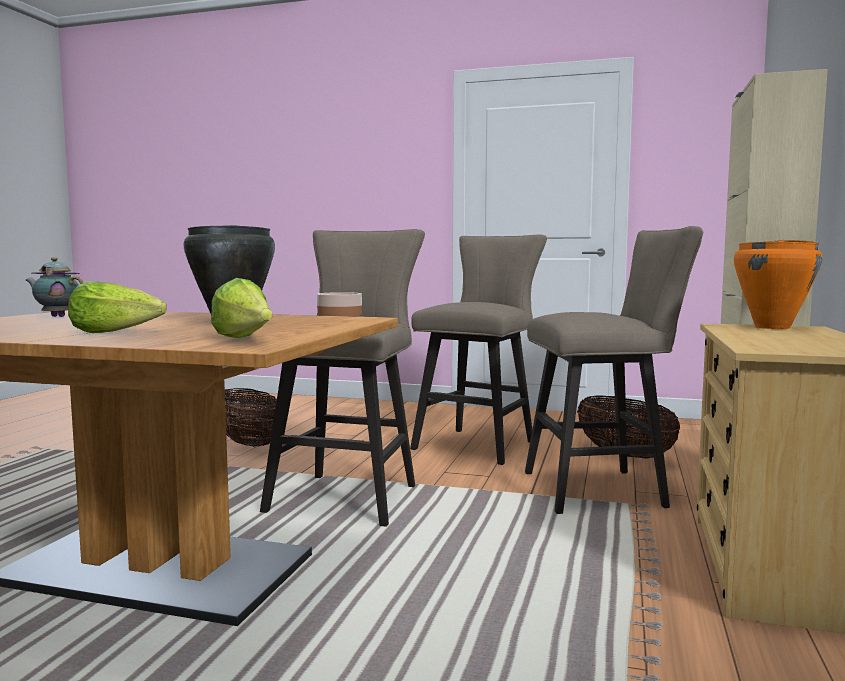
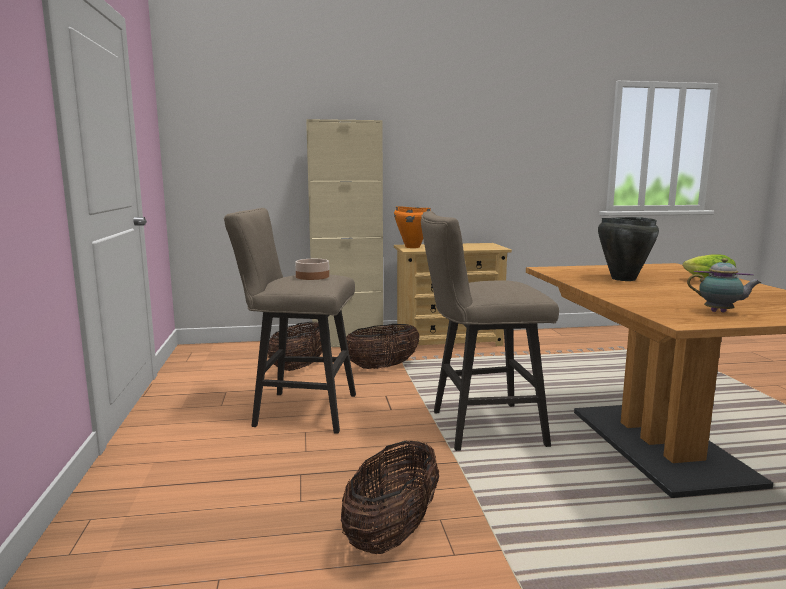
camera: 115 degrees left, 5 degrees up
teapot [25,257,83,317] -> teapot turned 60 degrees counterclockwise [687,258,761,313]
lettuce [211,278,272,338] -> none
bowl [317,292,362,317] -> bowl moved to [295,259,329,280]
beige stool [525,226,703,514] -> basket [346,324,419,369]

